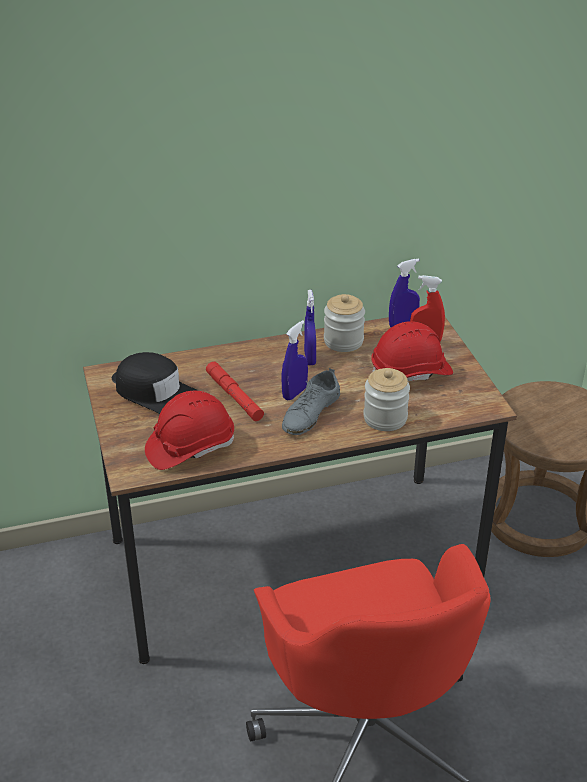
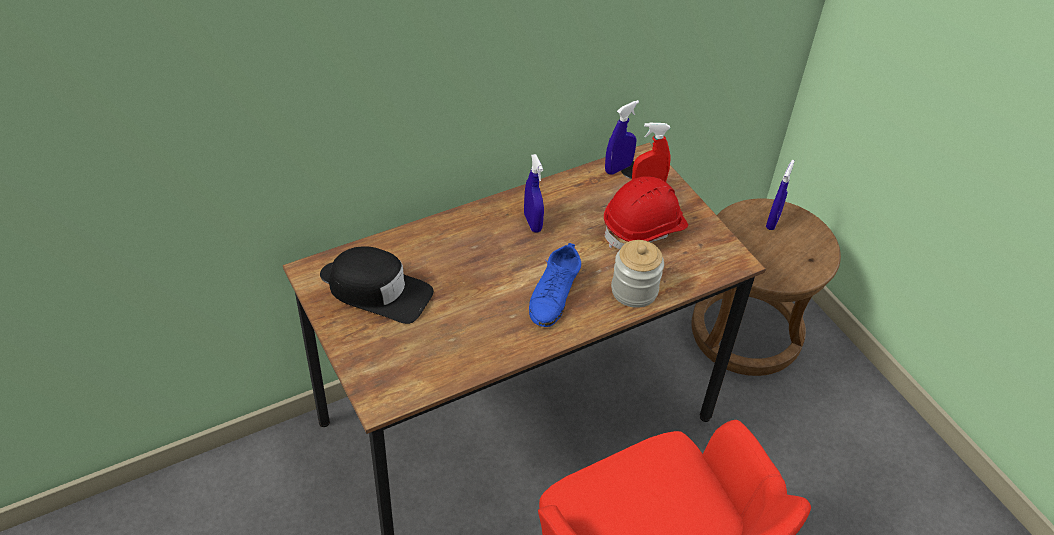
camera: 15 degrees left, 10 degrees up
red hard hat [145,391,234,470] -> none
red flashlight [206,362,264,421] -> none
blue spray bottle [282,320,308,400] -> blue spray bottle moved to [766,160,794,230]
grey shoe [282,368,340,435] -> blue shoe [529,243,581,327]
jar [324,294,365,352] -> none

